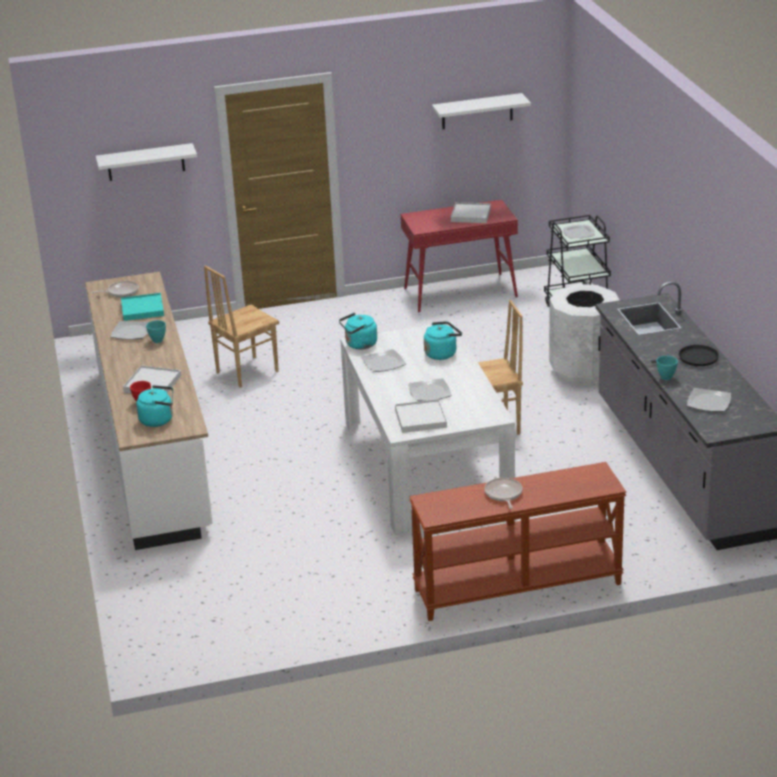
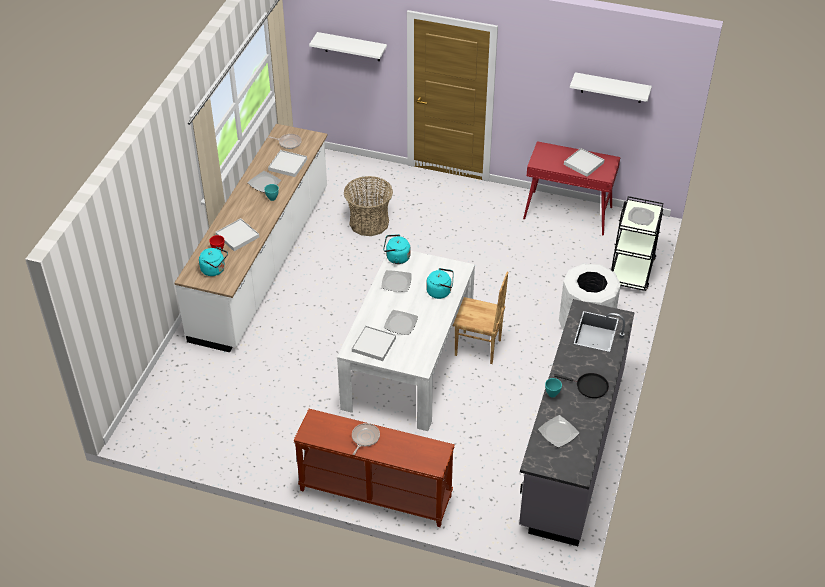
camera: 30 degrees right, 15 degrees up
turquoise tray [121,293,164,321] -> white tray [268,150,307,177]
brown chair [204,265,279,388] -> basket [344,176,393,236]

